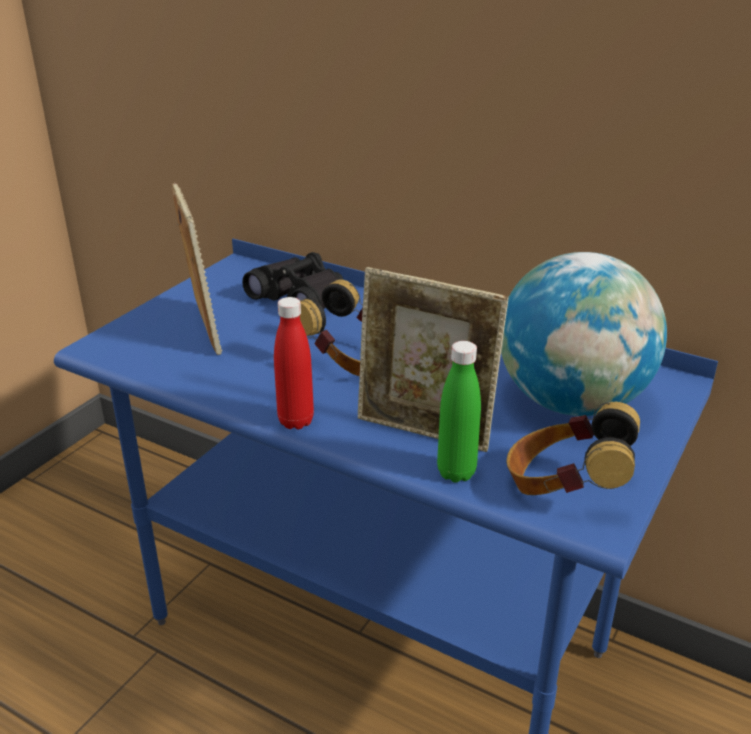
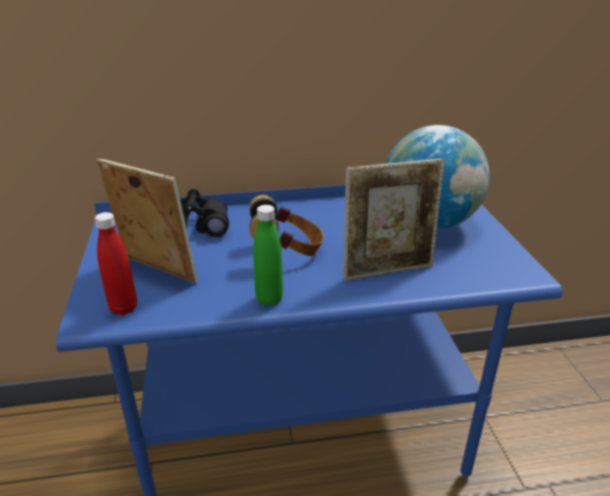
camera: 40 degrees left, 0 degrees up
red bottle [274,297,314,429] -> red bottle moved to [95,212,137,315]
green bottle [437,341,481,483] -> green bottle moved to [253,205,283,306]
headphones [507,402,640,495] -> none

